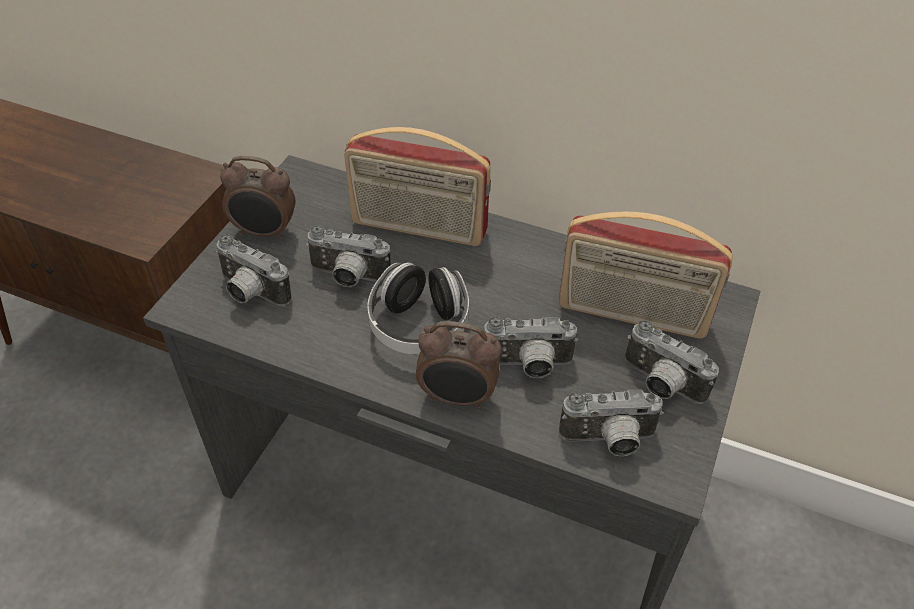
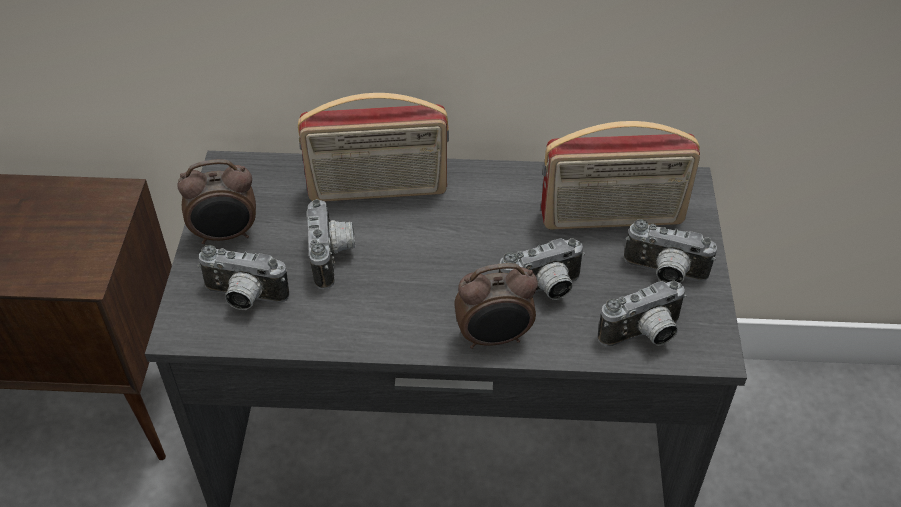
camera: 20 degrees left, 0 degrees up
camera [306,225,391,287] -> camera turned 90 degrees counterclockwise [307,199,355,290]
headphones [367,263,469,354] -> none

